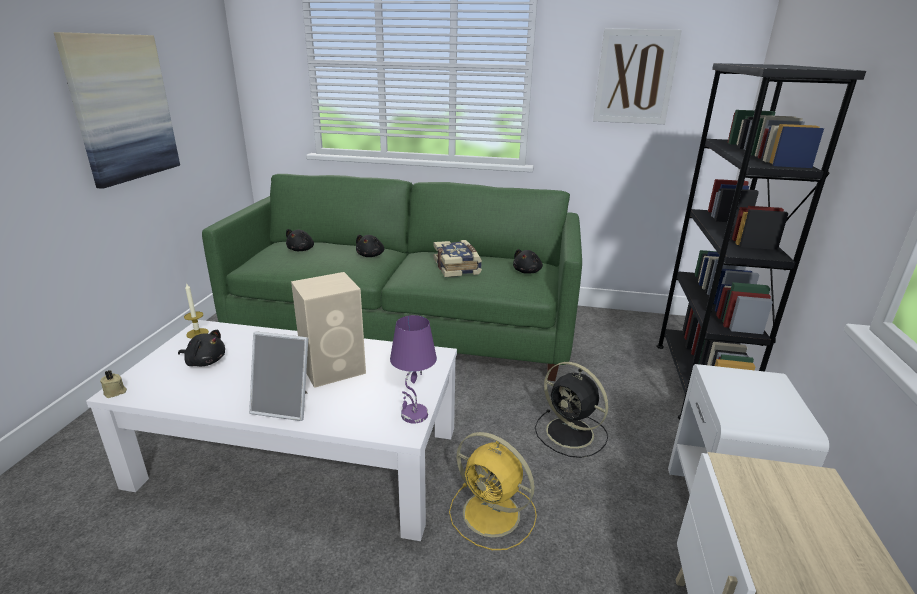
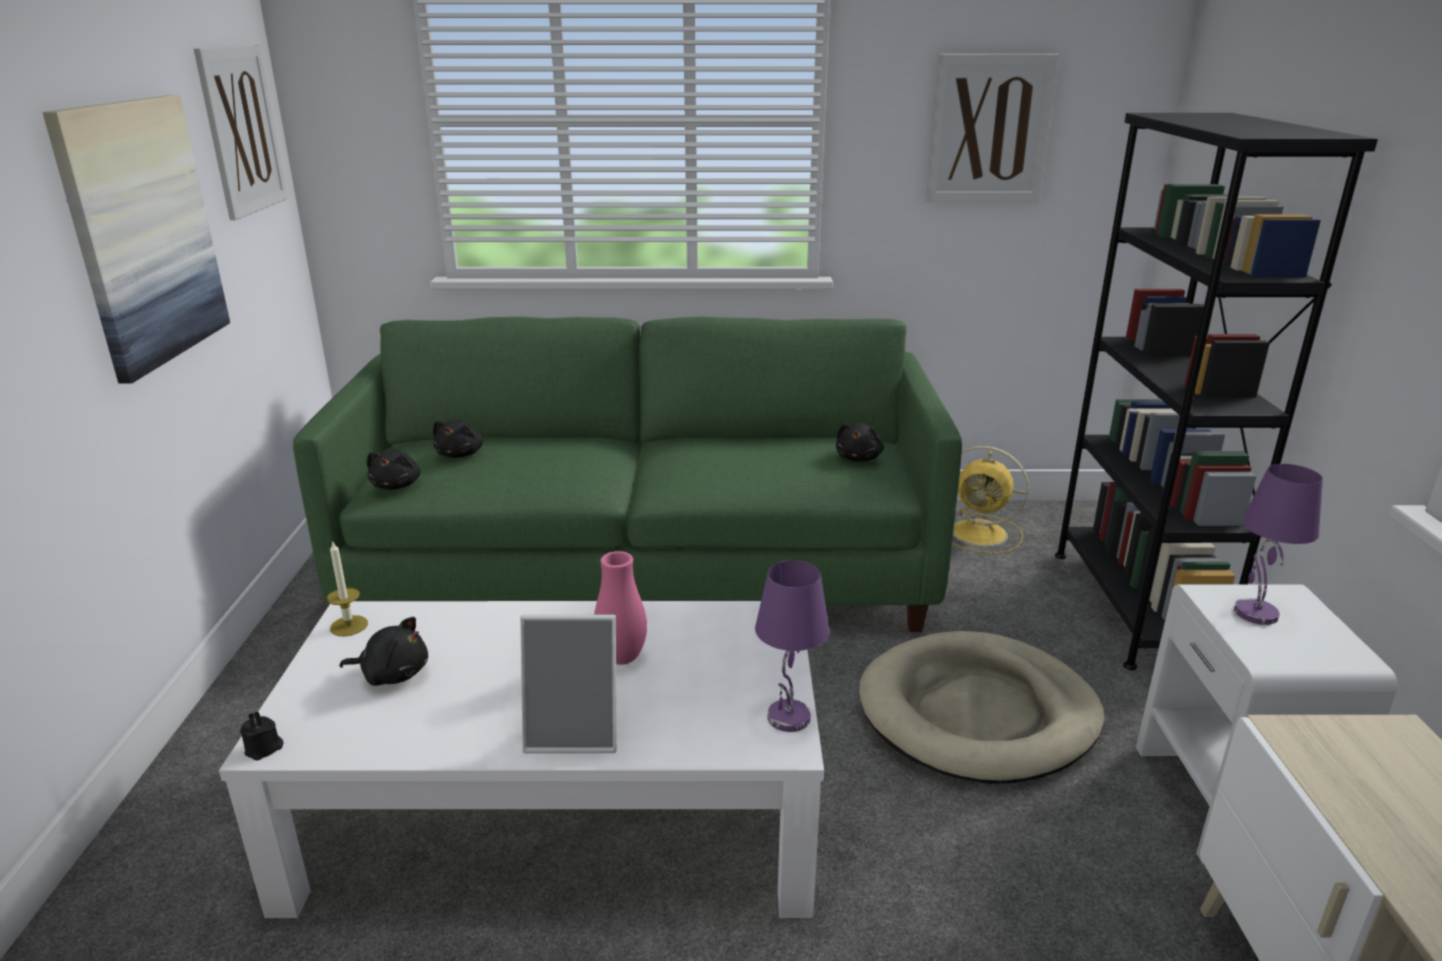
camera: 10 degrees left, 0 degrees up
beige candle [100,371,127,398] -> black candle [240,712,284,760]
beige speaker [291,272,366,388] -> pink vase [594,551,647,665]
black plush toy [356,235,384,257] -> black plush toy moved to [367,449,421,490]
book [433,240,482,277] -> none
yellow fan [449,432,537,550] -> yellow fan moved to [952,446,1029,554]
black fan [535,362,608,458] -> beige dog bed [859,631,1104,784]
none -> picture [194,45,288,220]
none -> purple table lamp [1234,464,1323,625]

